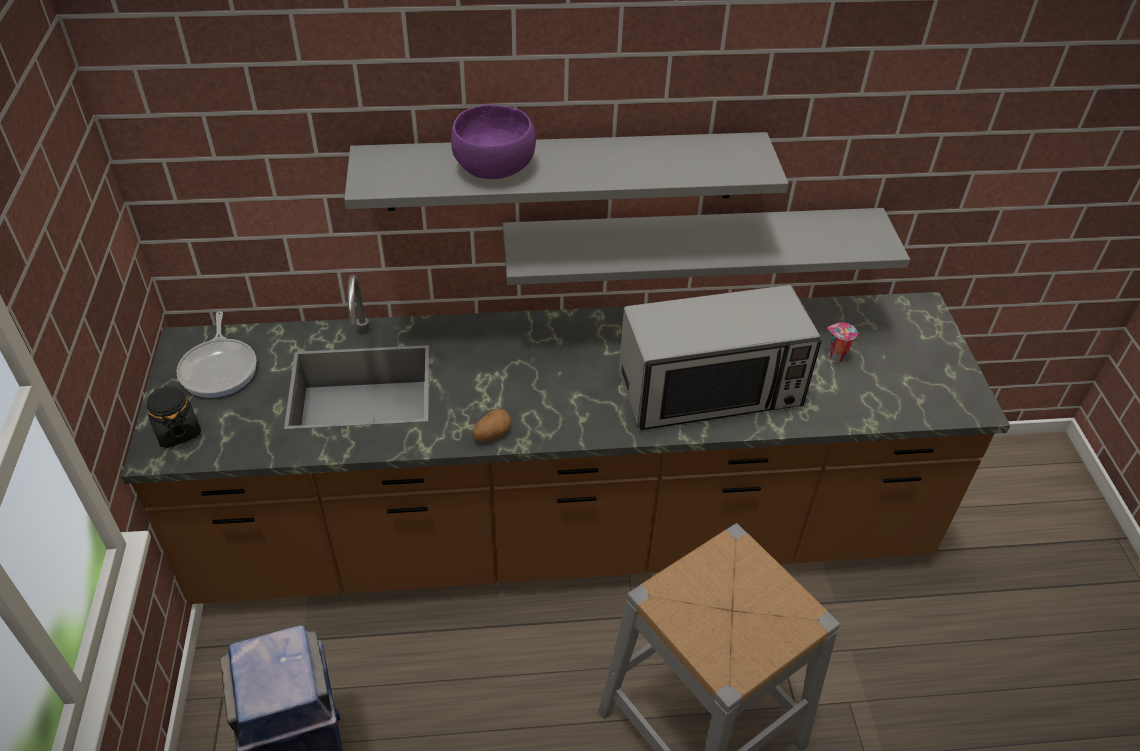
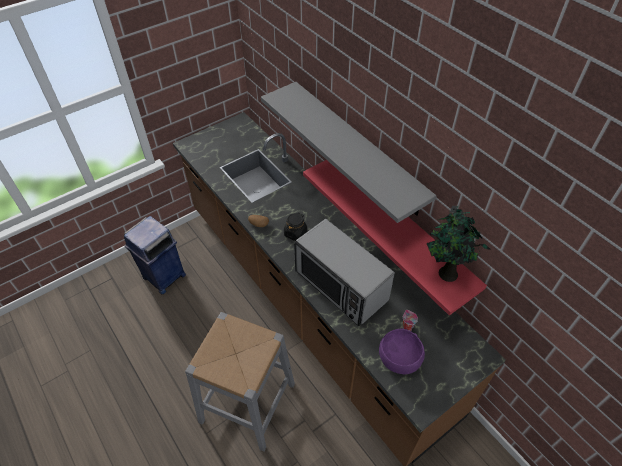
camera: 60 degrees right, 5 degrees up
black jar [147,385,201,448] -> black jar moved to [284,213,307,241]
frying pan [177,311,257,398] -> none
purple bowl [451,105,536,179] -> purple bowl moved to [379,328,425,374]
grey shelf [503,208,910,285] -> red shelf [303,160,487,315]
none -> potted plant [426,206,491,282]

